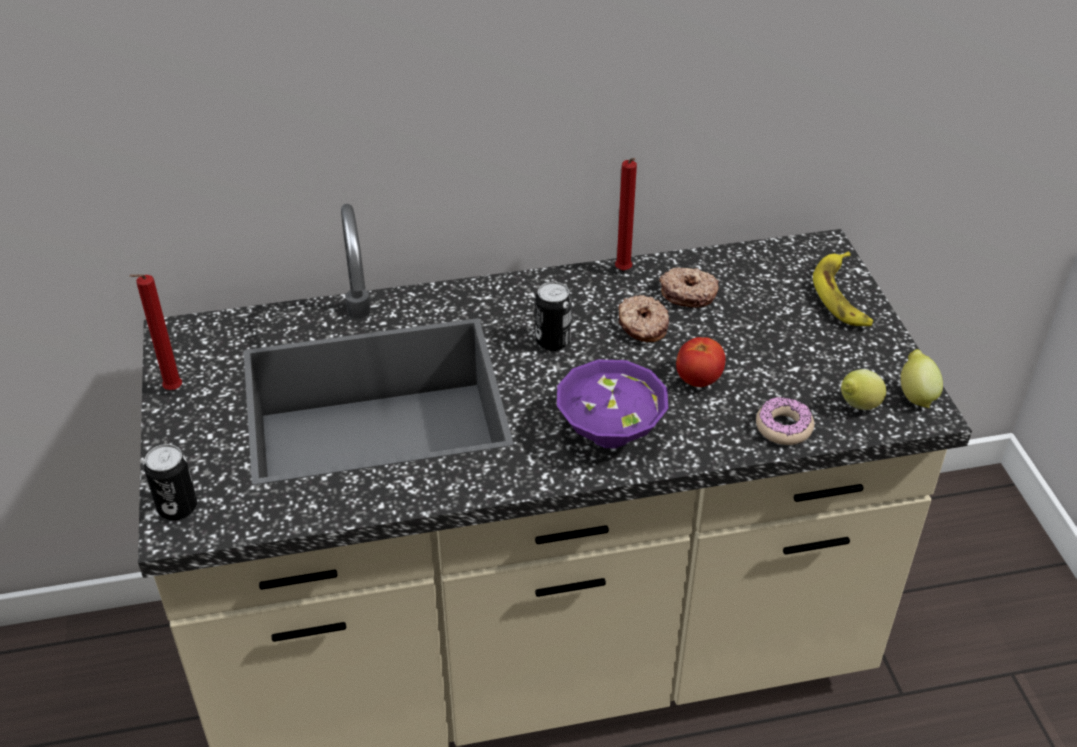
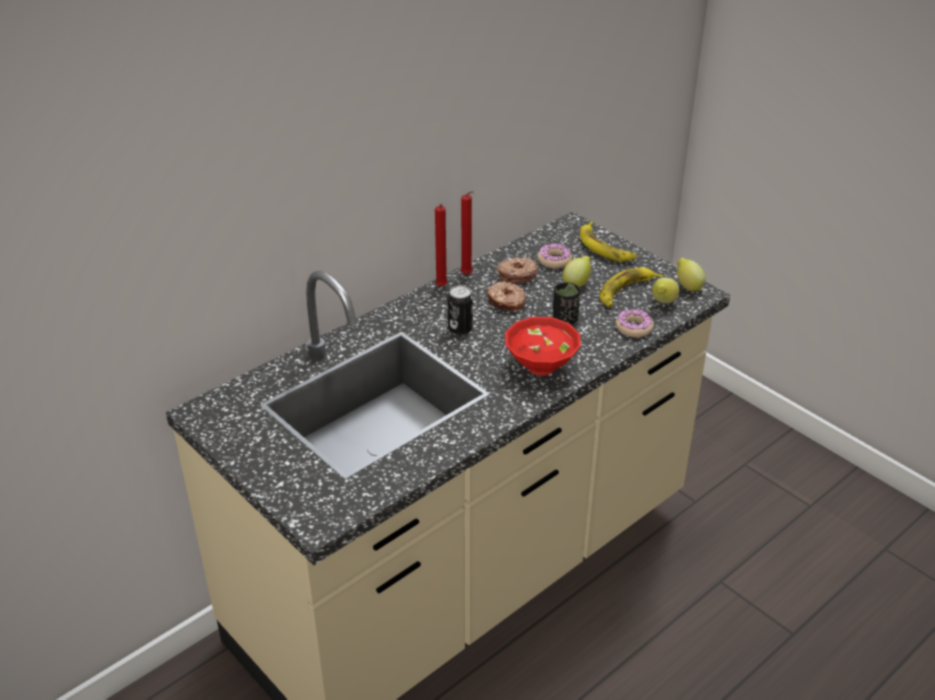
camera: 30 degrees left, 5 degrees down
red candle [129,274,182,390] -> red candle moved to [435,204,448,287]
can [144,444,197,520] -> none
purple bowl [557,360,668,448] -> red bowl [505,317,581,376]
tomato [676,337,726,387] -> black cup [553,282,580,324]
none -> donut [537,243,572,269]
none -> lemon [563,256,591,287]
none -> banana [599,268,663,307]

